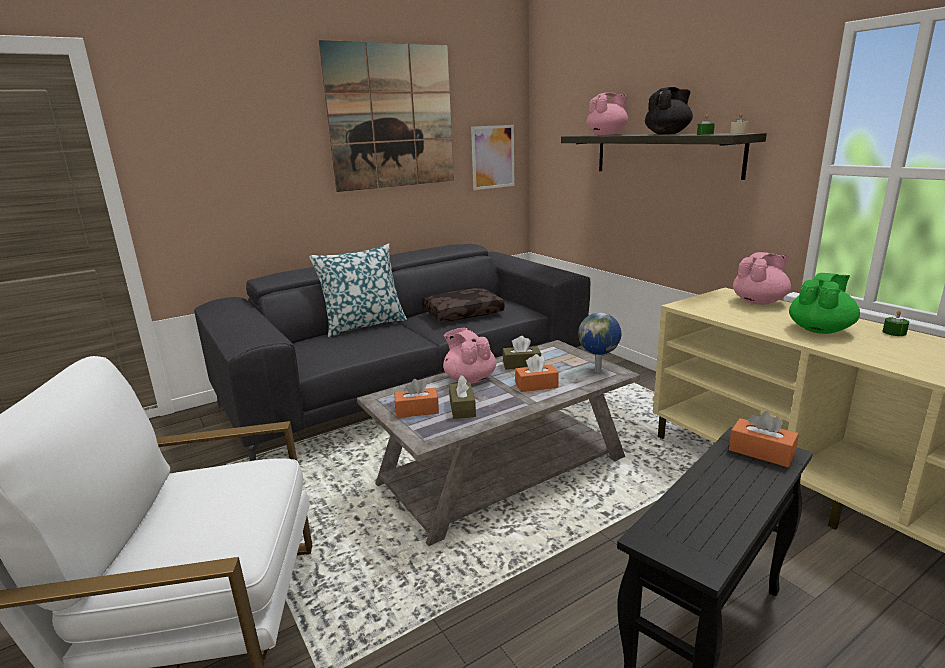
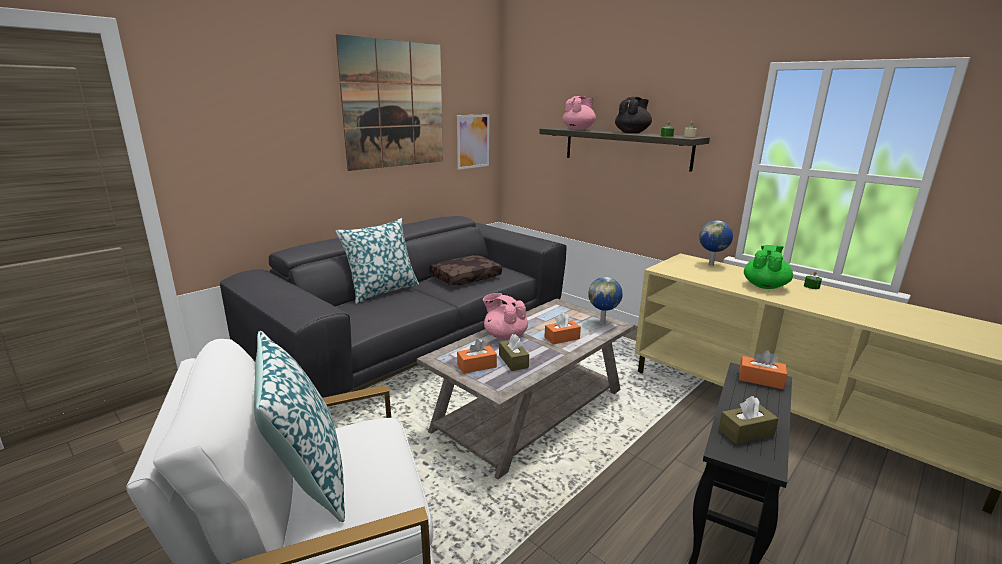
camera: 15 degrees left, 0 degrees up
brown tissue box [503,336,541,370] -> brown tissue box moved to [719,396,779,444]
pink teapot [733,252,791,305] -> globe [699,221,733,266]
none -> pillow [254,331,345,522]

